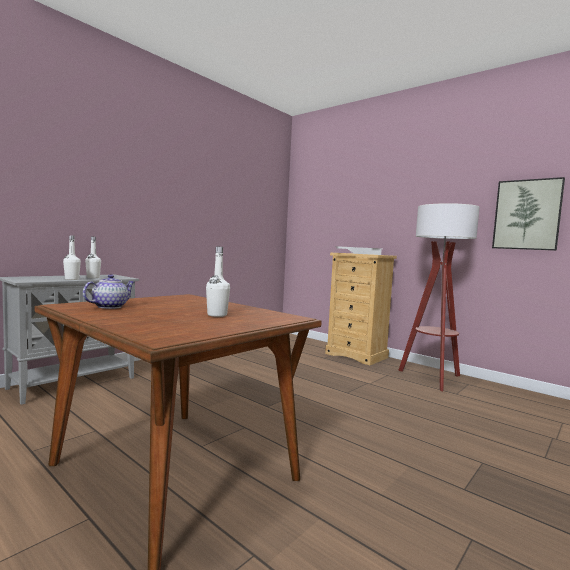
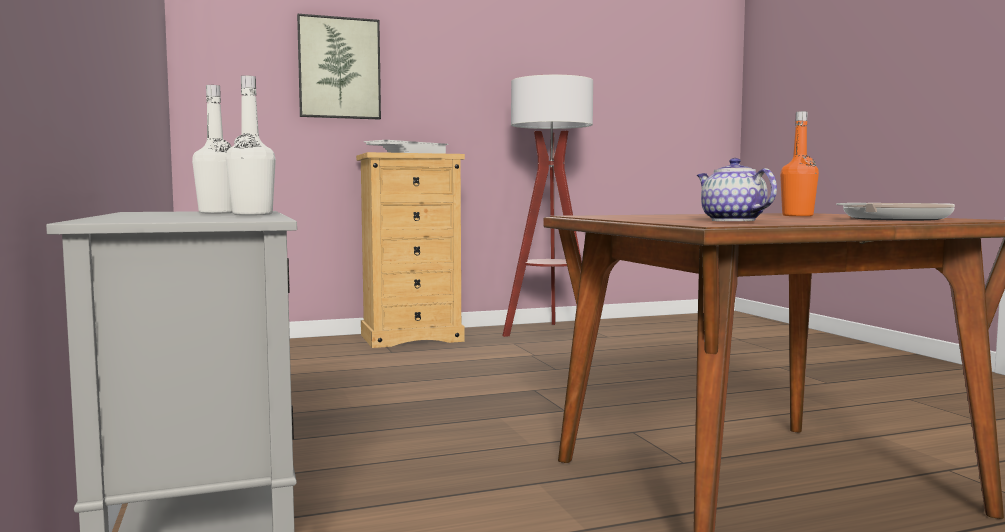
camera: 60 degrees left, 0 degrees up
white bottle [206,246,230,317] -> orange bottle [780,111,819,216]
picture [492,177,565,251] -> picture moved to [297,14,381,120]
none -> frying pan [836,203,955,221]

